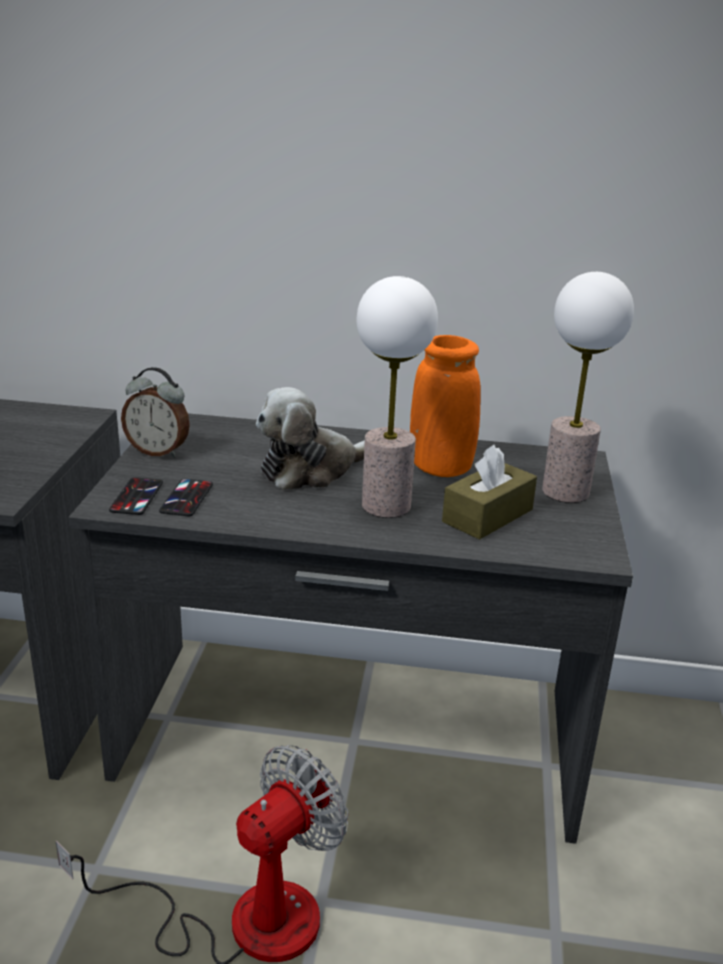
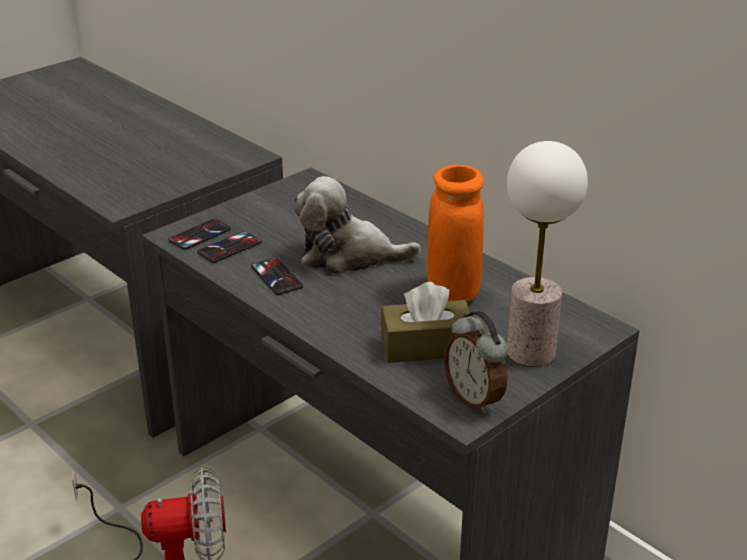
camera: 40 degrees right, 5 degrees up
alarm clock [121,367,190,457] -> alarm clock moved to [444,311,508,414]
table lamp [356,276,438,518] -> none
none -> phone [251,258,303,295]

